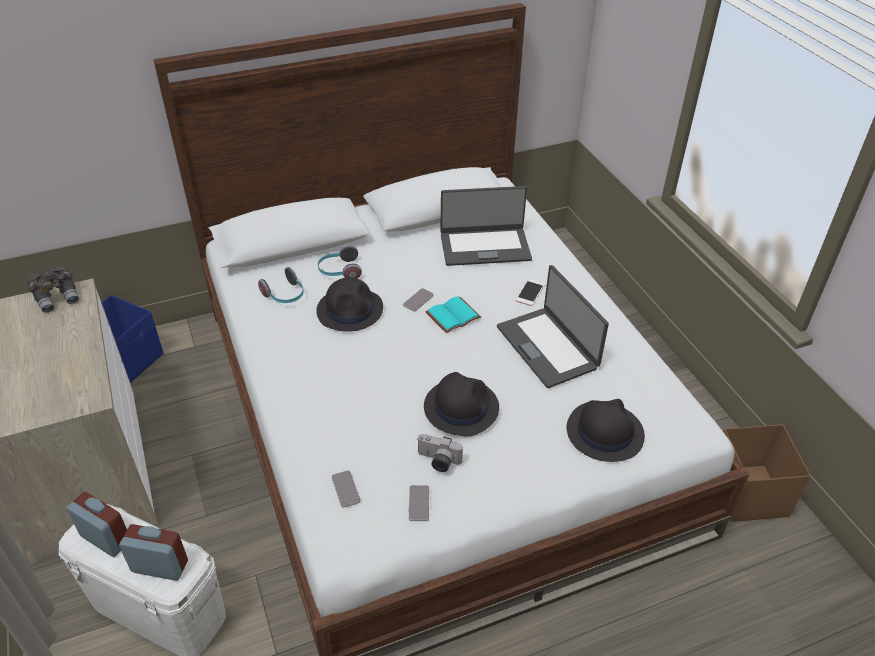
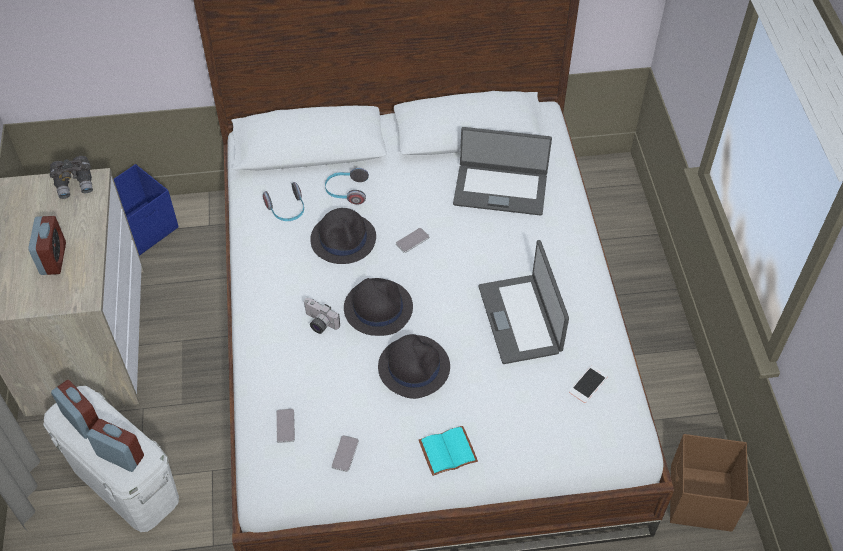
camera: 15 degrees right, 10 degrees up
camera [417,434,463,472] -> camera moved to [303,298,340,334]
turquoise book [426,296,481,333] -> turquoise book moved to [419,426,478,476]
phone [515,279,545,306] -> phone moved to [569,365,608,403]
black hat [567,399,645,462] -> black hat moved to [344,278,413,336]
none -> alarm clock [28,216,66,275]

